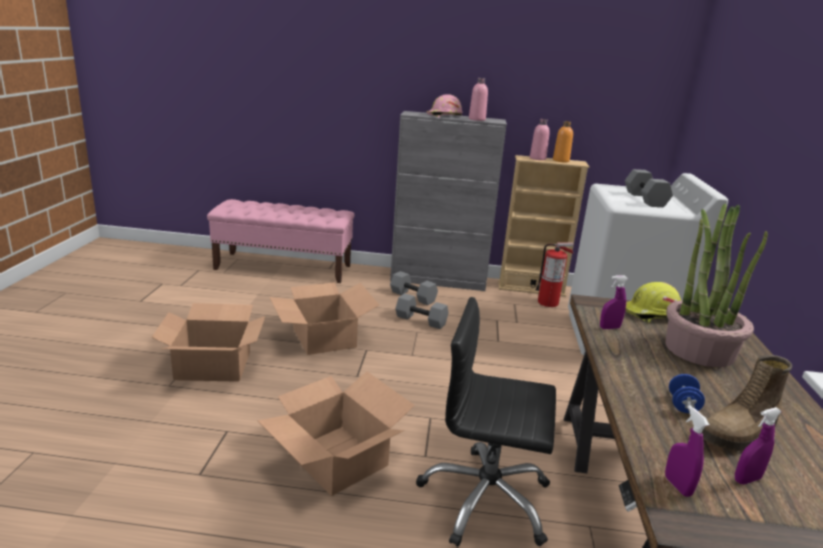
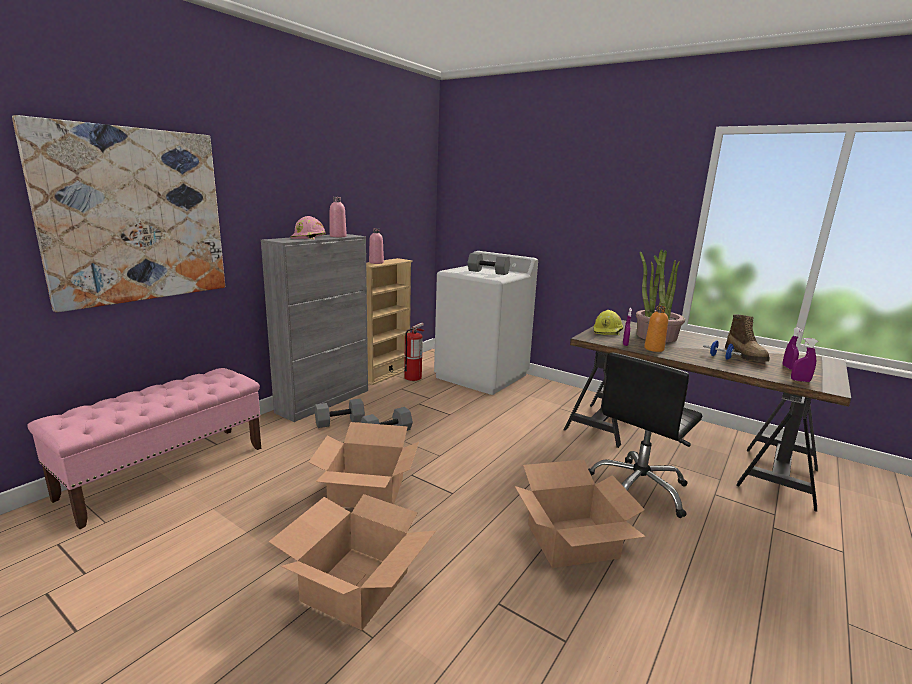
camera: 60 degrees left, 5 degrees down
orange bottle [553,121,573,162] -> orange bottle moved to [644,306,668,352]
none -> picture [12,115,225,312]

